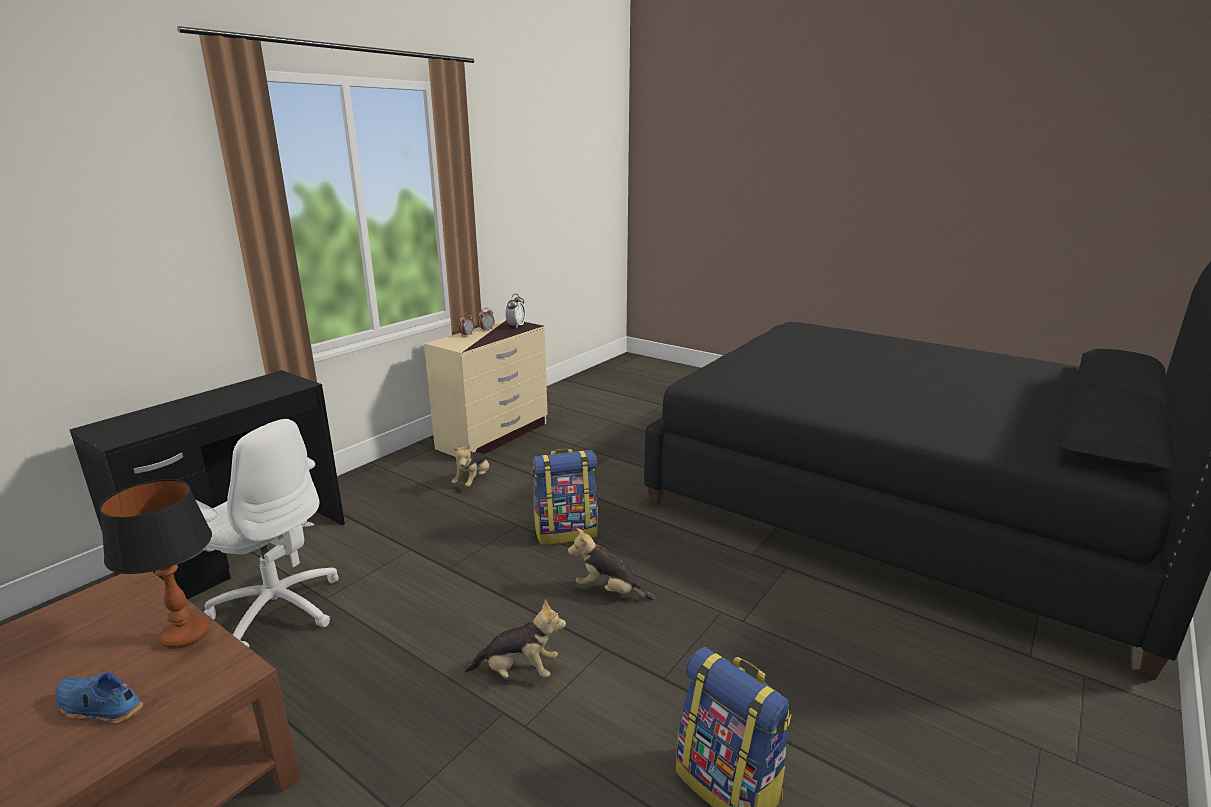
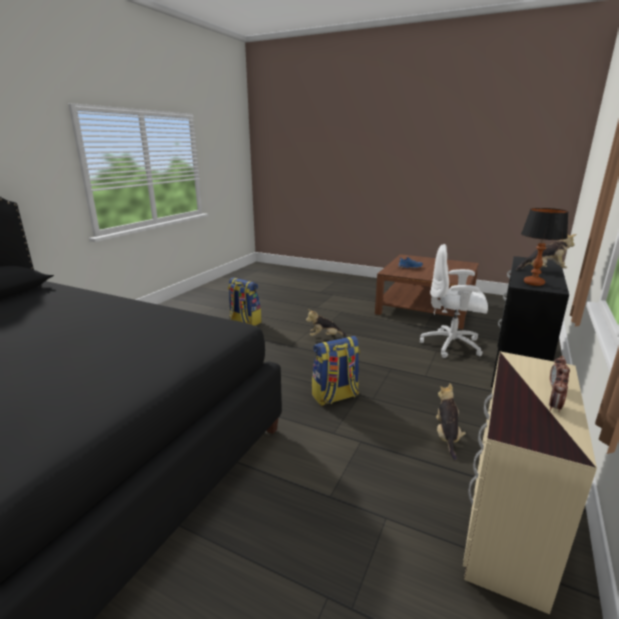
camera: 170 degrees right, 0 degrees up
table lamp [100,479,212,649] -> table lamp moved to [521,208,569,286]
alarm clock [506,294,526,327] -> none
plush toy [568,528,655,600] -> plush toy moved to [516,233,577,270]

